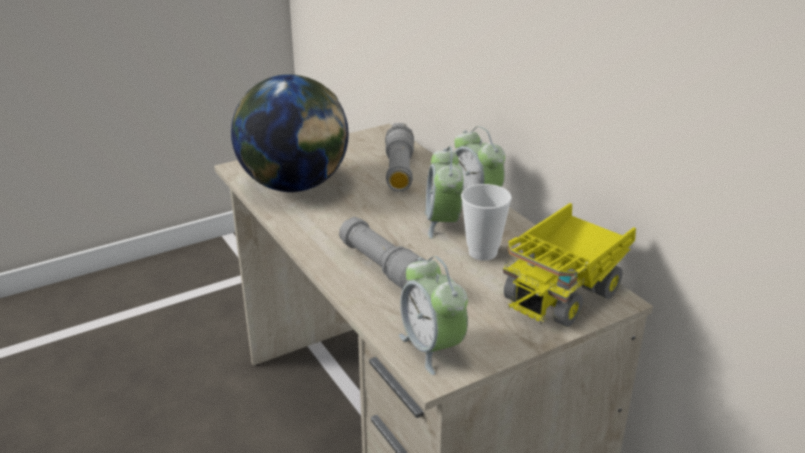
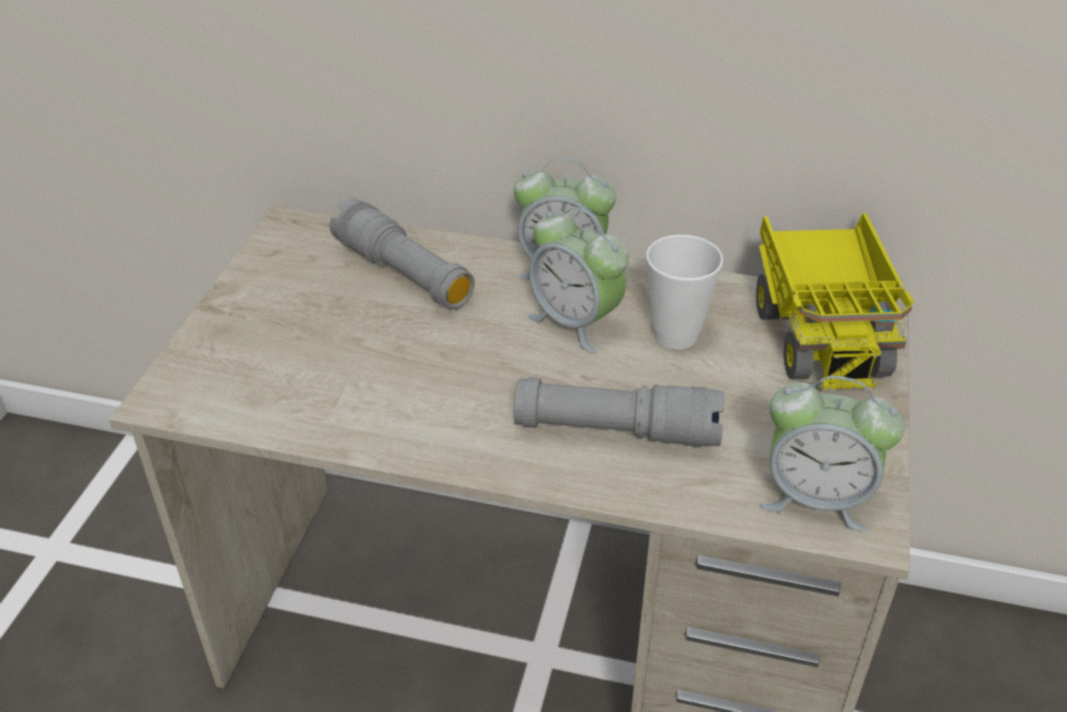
camera: 45 degrees left, 10 degrees up
globe [231,74,349,192] -> none

